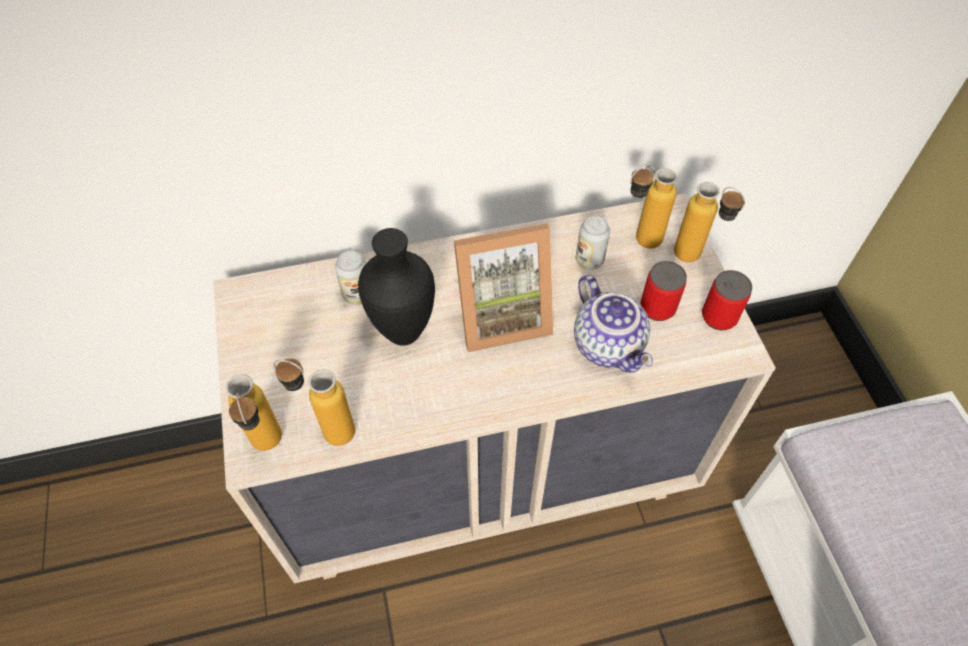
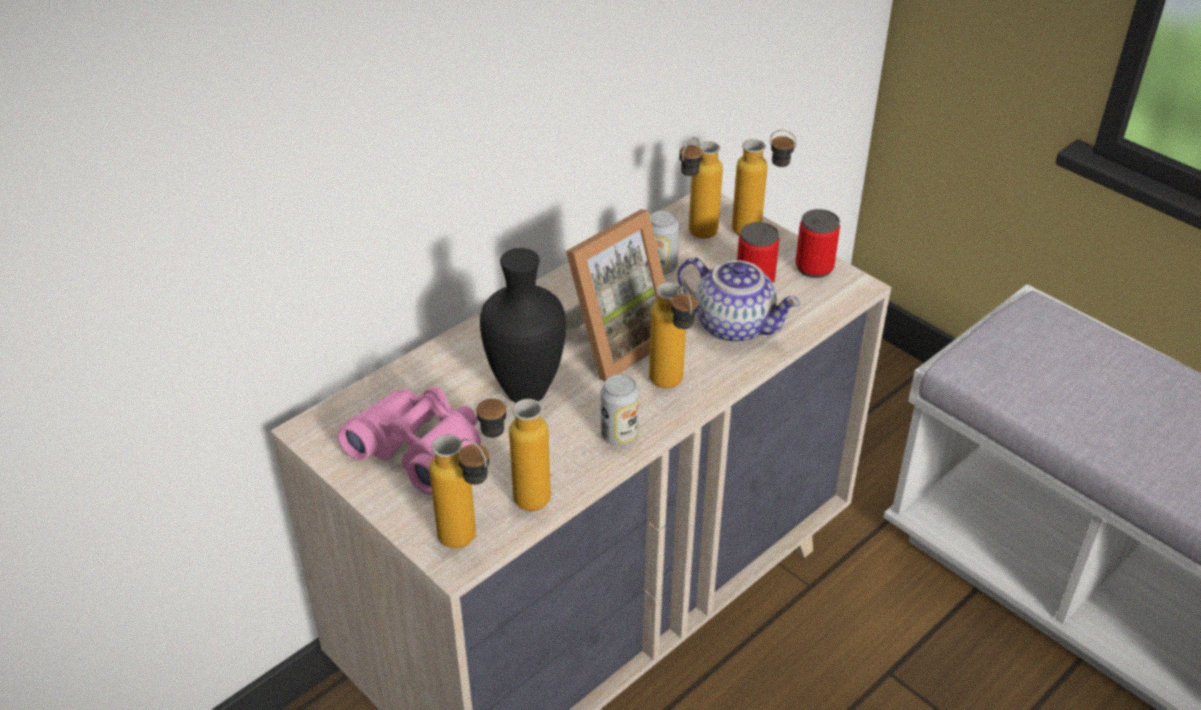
camera: 30 degrees left, 15 degrees down
can [335,251,366,305] -> can moved to [601,374,639,446]
none -> pink binoculars [337,387,481,495]
none -> bottle [649,282,698,388]

